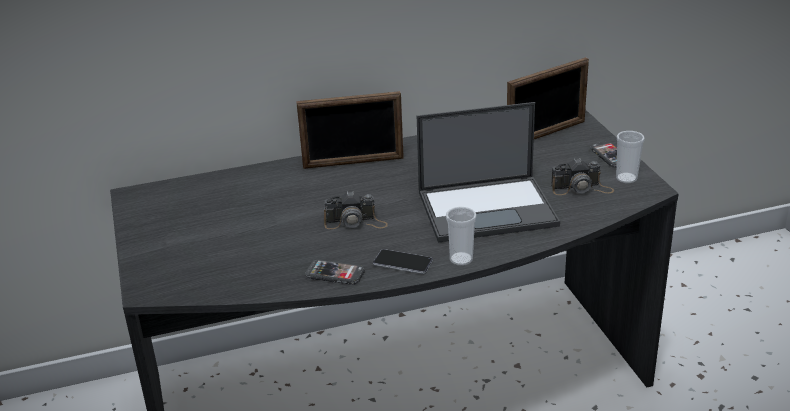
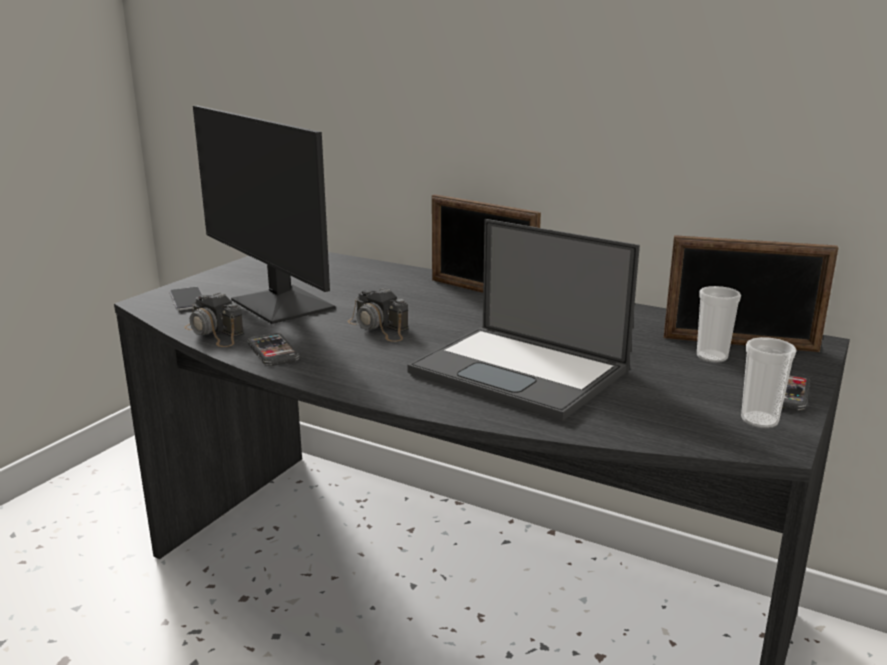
camera: 45 degrees right, 10 degrees down
phone [373,249,433,274] -> phone moved to [170,287,203,311]
cup [446,207,477,266] -> cup moved to [697,286,741,363]
camera [551,158,614,195] -> camera moved to [184,292,244,347]
none -> monitor [193,105,335,324]

